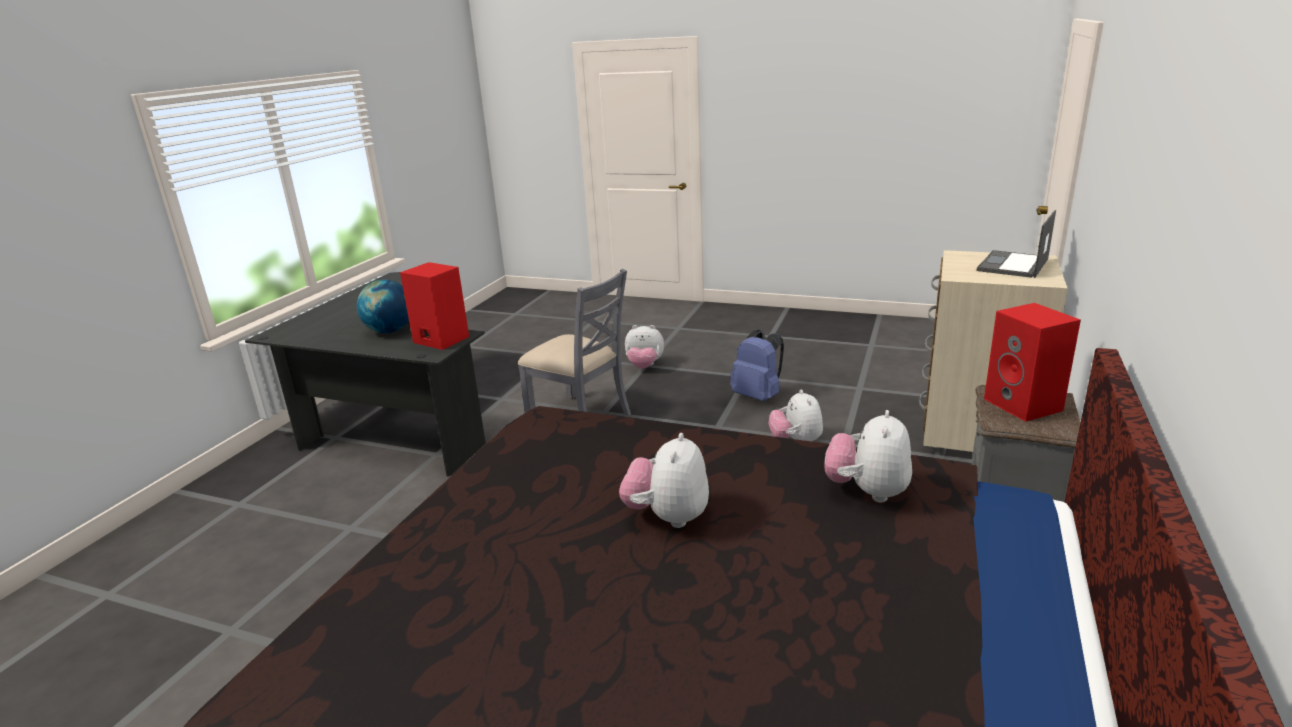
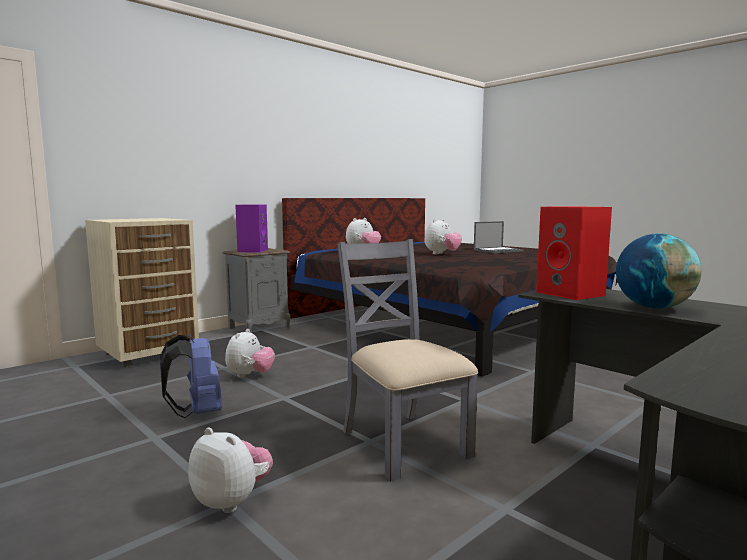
camera: 155 degrees left, 15 degrees down
laptop [976,210,1056,278] -> laptop moved to [474,221,524,253]
red speaker [984,303,1081,422] -> purple speaker [235,205,268,253]

